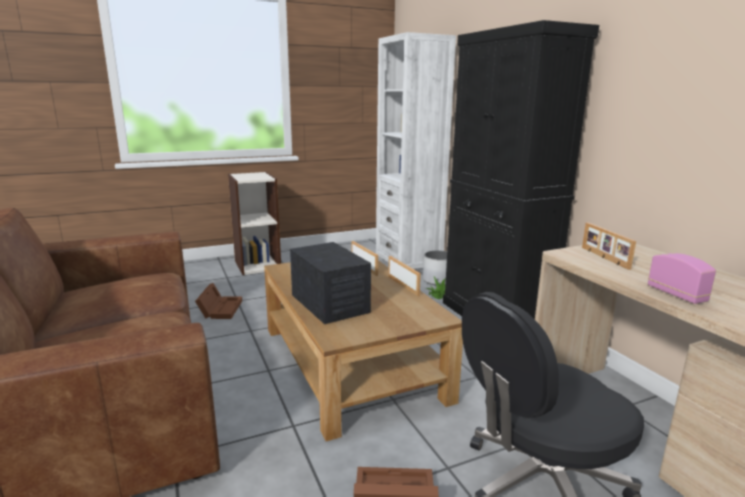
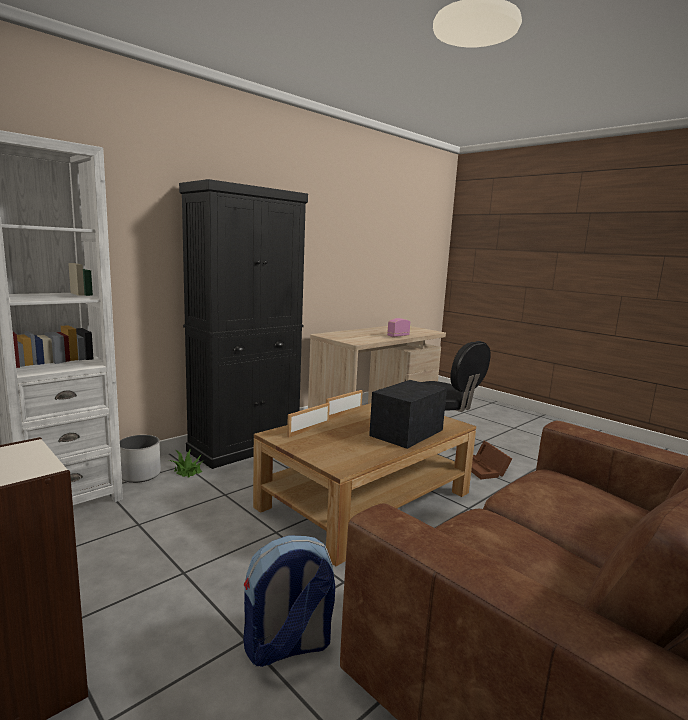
camera: 110 degrees left, 5 degrees down
brown storage box [195,283,242,319] -> backpack [243,535,335,667]
picture frame [582,222,636,270] -> none

